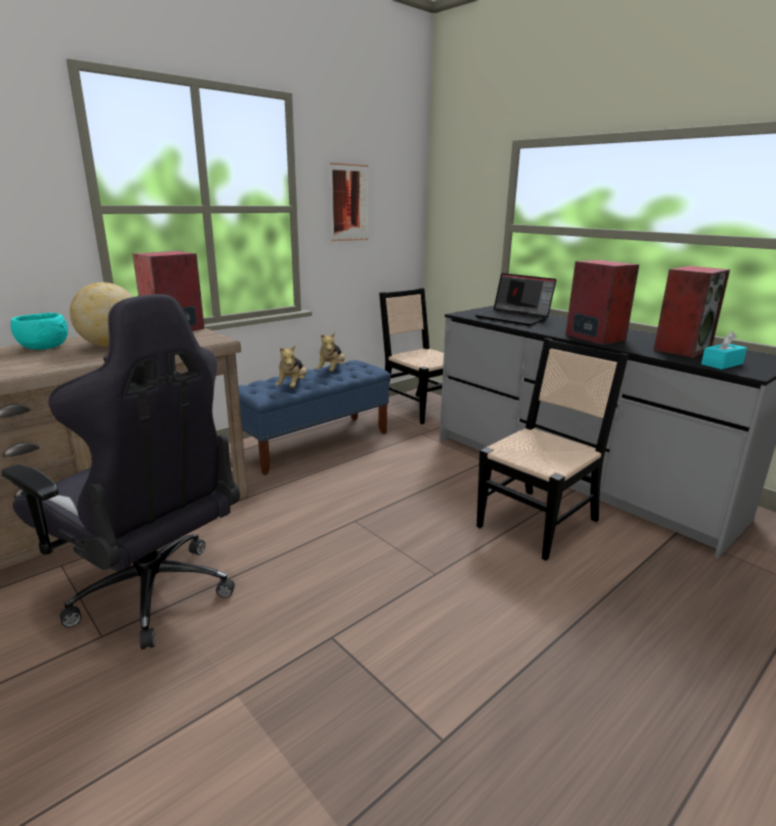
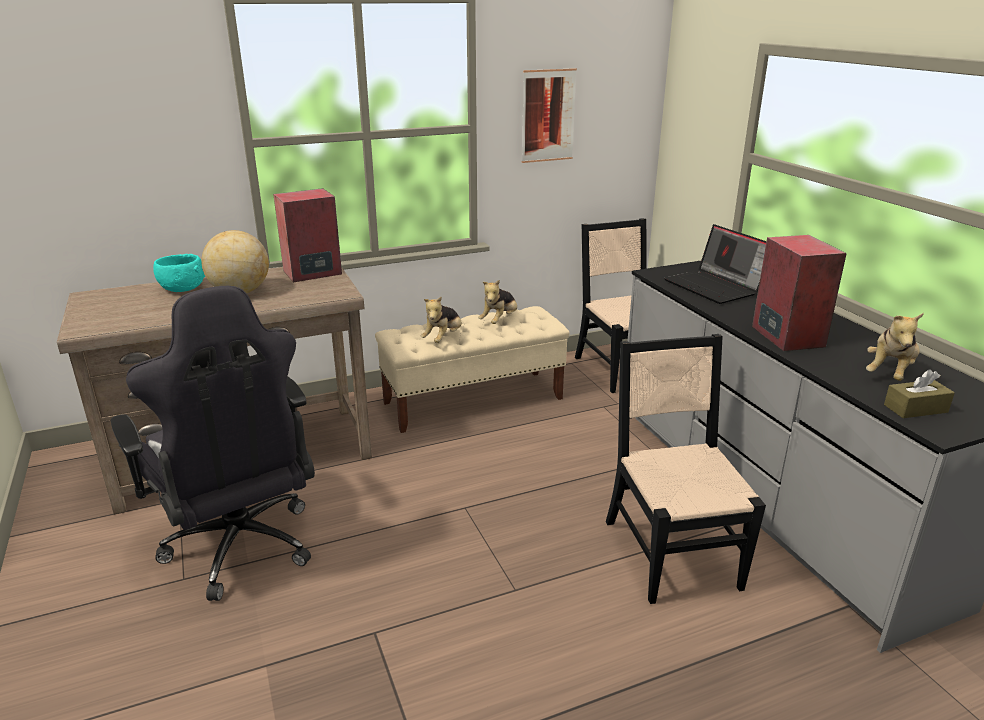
camera: 20 degrees right, 5 degrees up
blue bench [238,360,391,475] -> beige bench [375,306,570,433]
chair [477,338,629,561] -> chair turned 75 degrees counterclockwise [606,334,766,604]
speaker [654,266,730,358] -> plush toy [866,313,924,381]
turquoise tissue box [701,331,747,370] -> brown tissue box [884,369,955,418]

